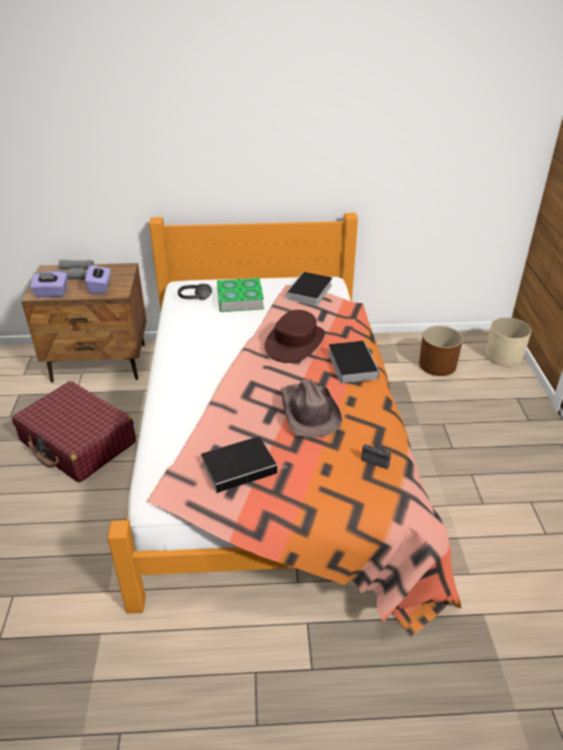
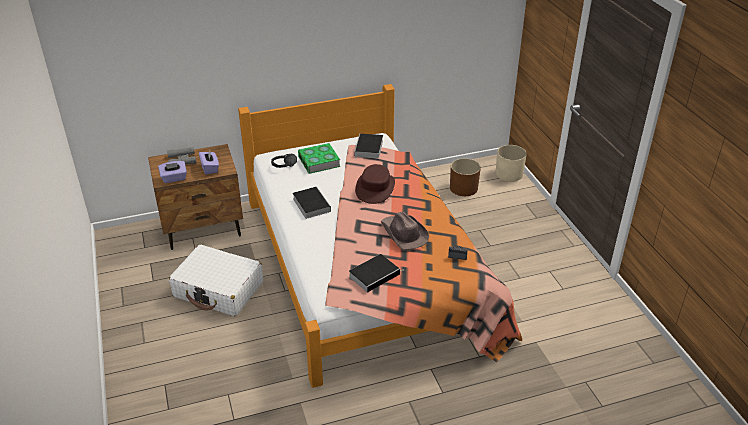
camera: 15 degrees left, 0 degrees up
red suitcase [12,381,136,483] -> white suitcase [169,244,263,317]
book [328,341,379,383] -> book moved to [292,187,331,219]

